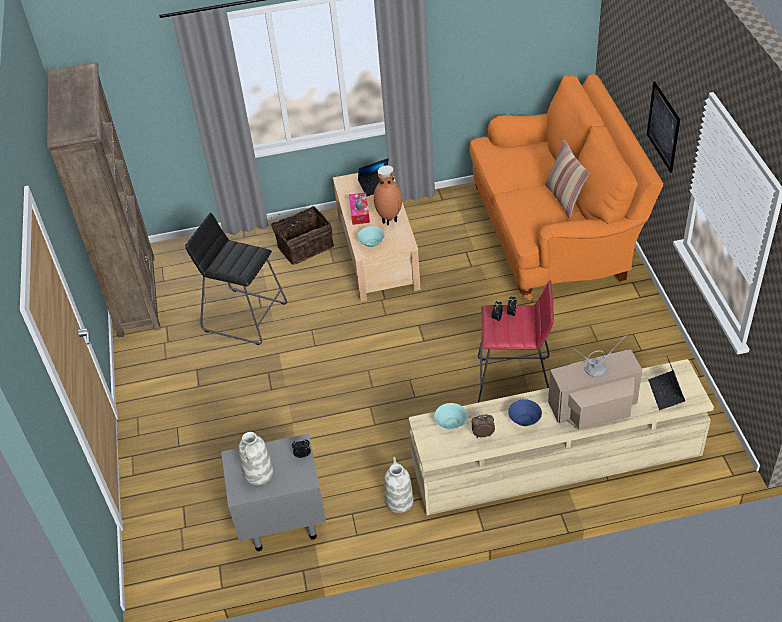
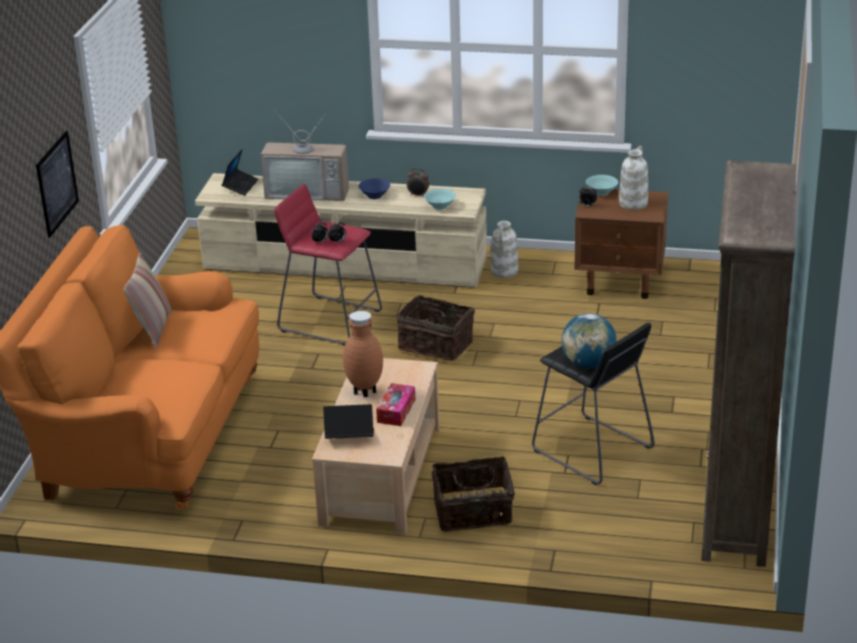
camera: 160 degrees left, 15 degrees down
grey nightstand [221,433,326,551] -> brown nightstand [574,187,669,299]
turquoise bowl [357,226,385,247] -> turquoise bowl moved to [586,175,618,196]
none -> basket [396,292,475,361]
none -> globe [561,313,617,368]

